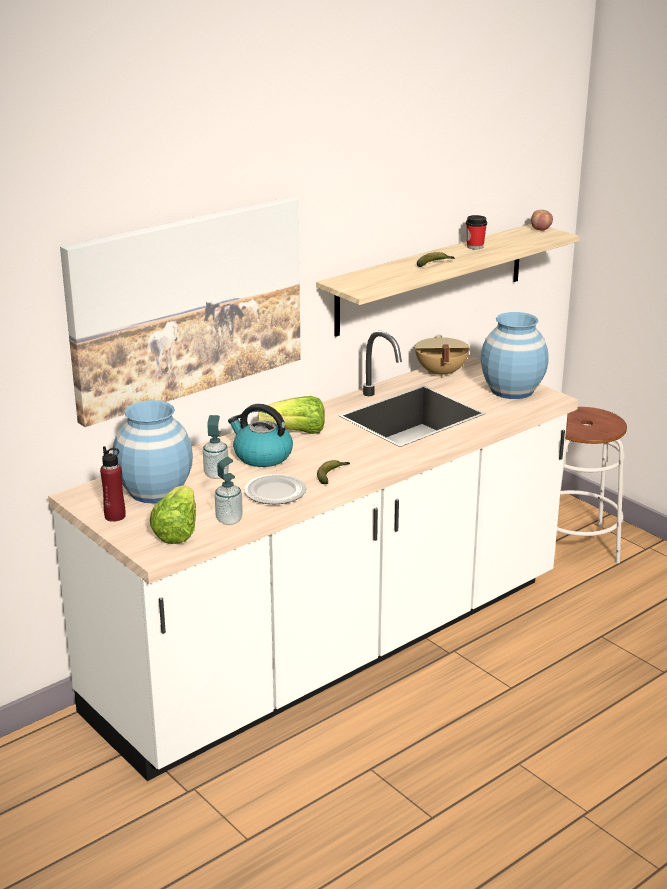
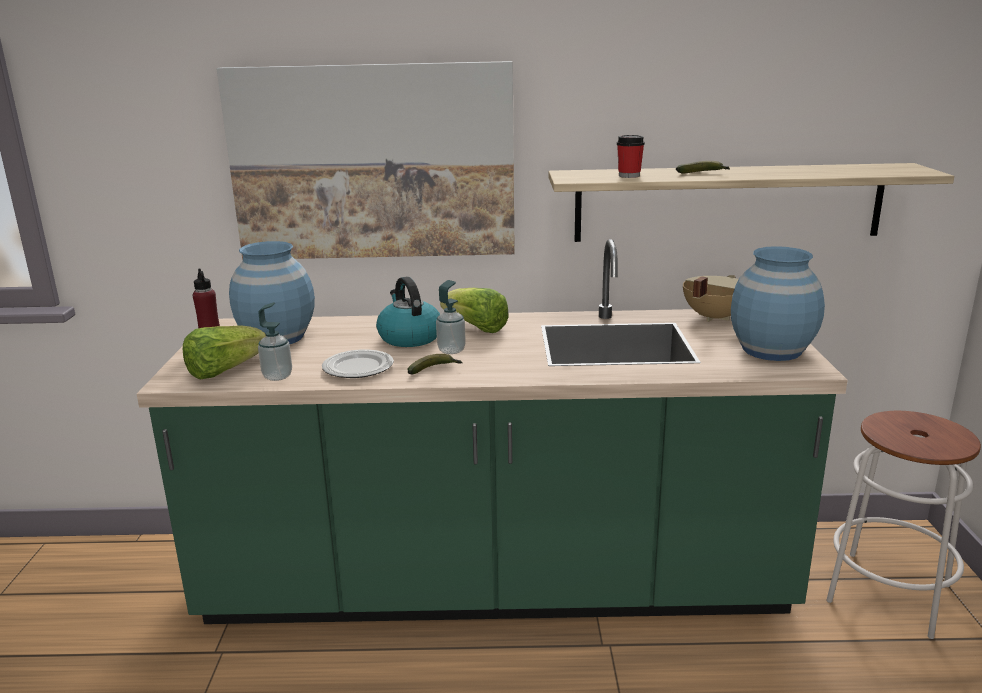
camera: 40 degrees right, 5 degrees down
white counter [48,330,578,781] -> green counter [137,239,848,624]
soap dispenser [203,415,229,479] -> soap dispenser moved to [436,280,466,354]
cup [466,215,487,249] -> cup moved to [617,135,645,178]
apple [531,210,553,231] -> none

